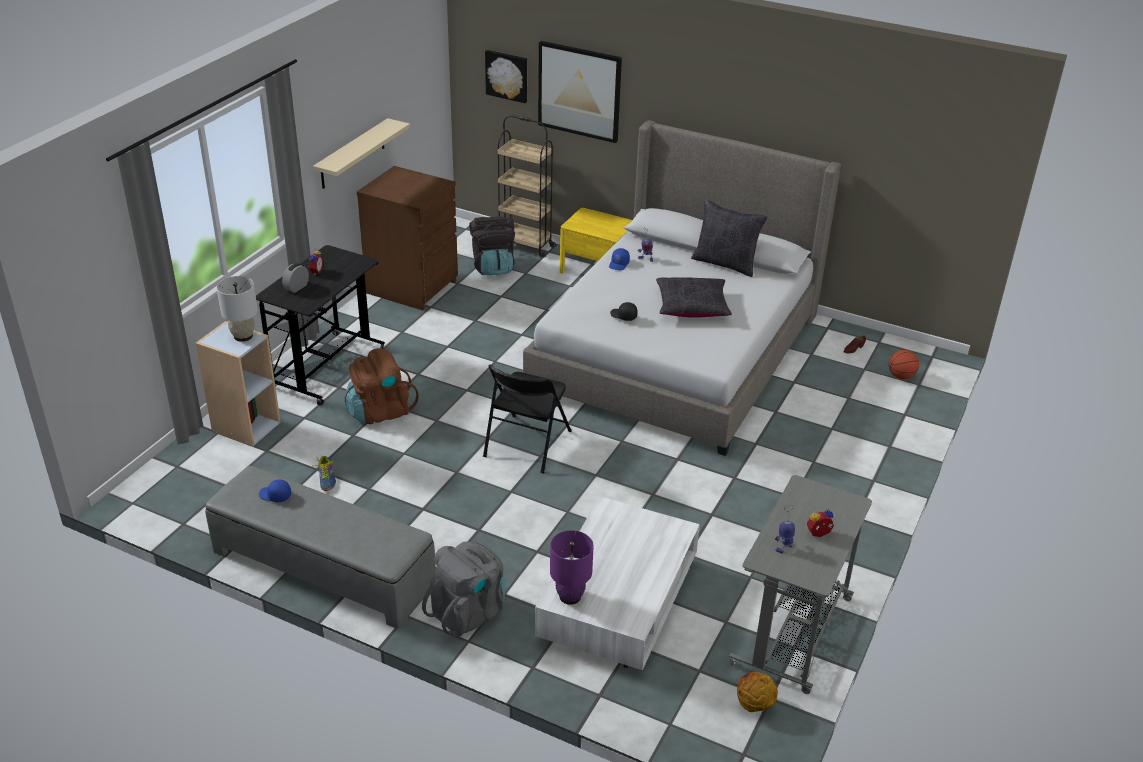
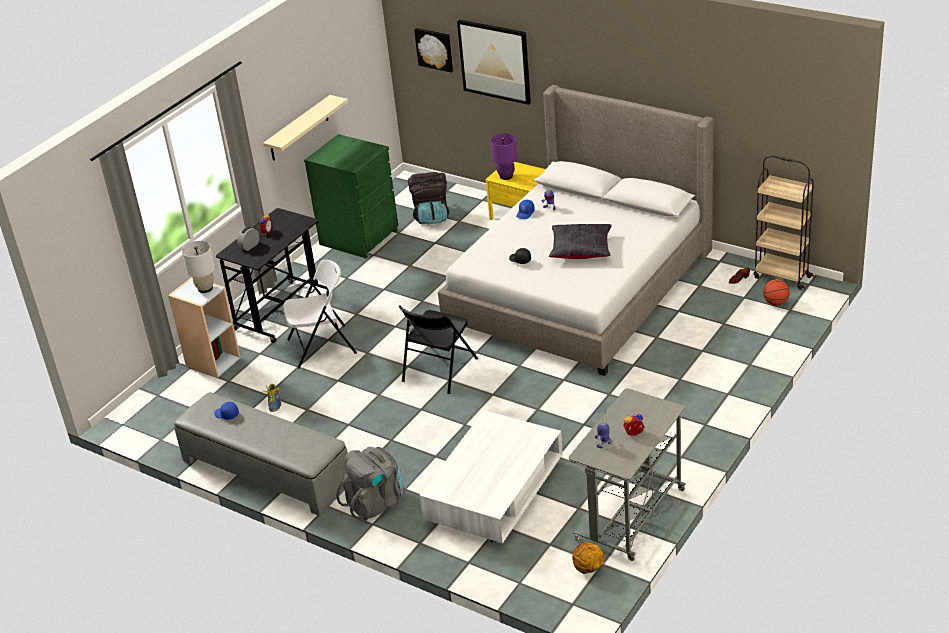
camera: 10 degrees right, 0 degrees up
brown backpack [345,348,419,424] -> white chair [284,260,357,369]
brown dresser [357,166,458,311] -> green dresser [304,134,398,258]
beige cart [498,116,557,258] -> beige cart moved to [754,156,814,290]
purple table lamp [550,530,594,605] -> purple table lamp moved to [490,133,517,180]
black pillow [691,200,767,277] -> none

